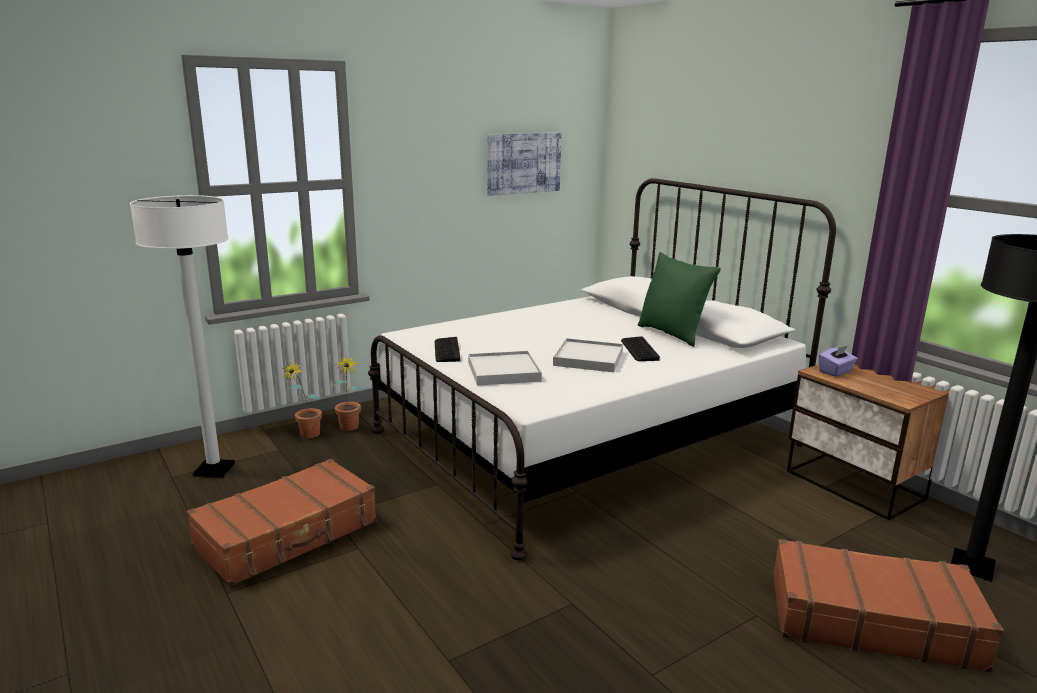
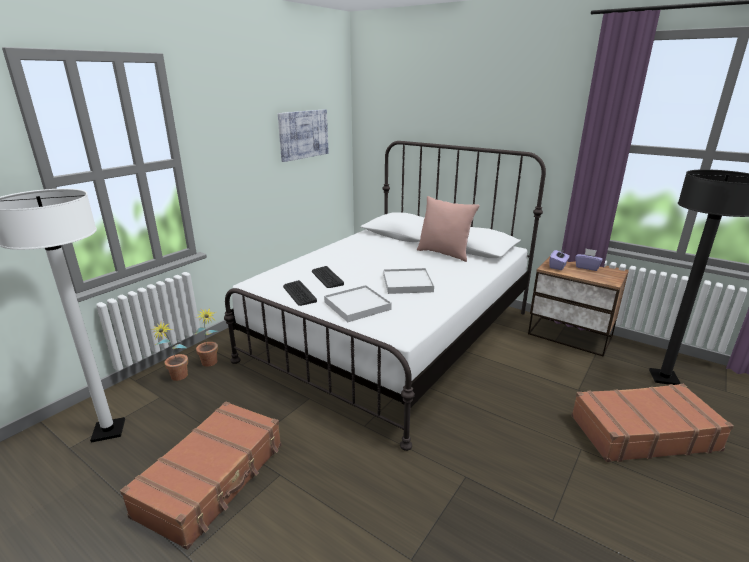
camera: 20 degrees left, 5 degrees up
keyboard [621,336,660,361] -> keyboard moved to [312,266,344,288]
green pillow [638,252,721,347] -> pink pillow [417,196,479,262]
none -> purple tissue box [575,249,603,271]

